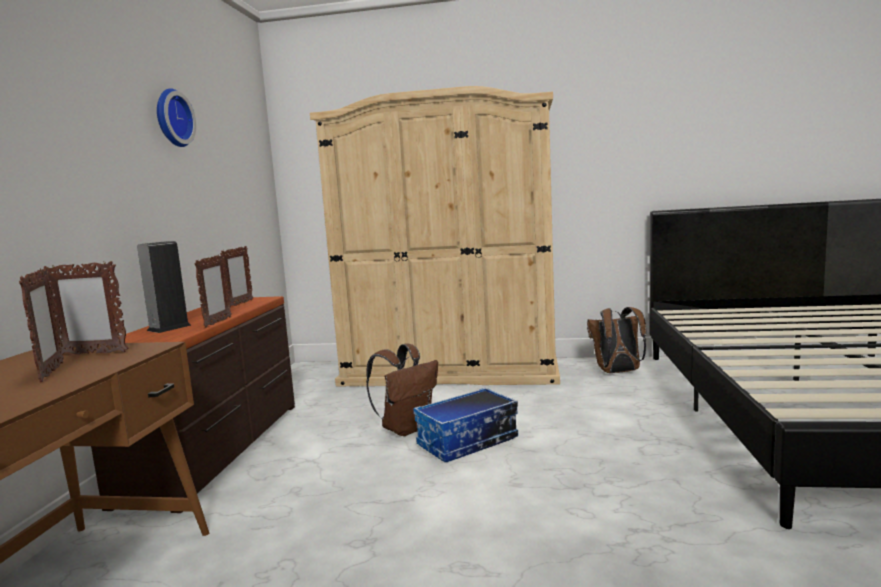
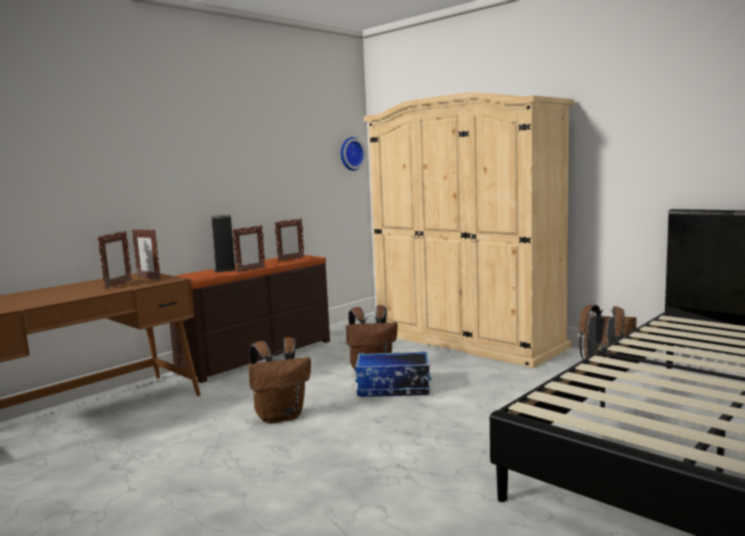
camera: 35 degrees right, 0 degrees up
wall clock [157,88,196,147] -> wall clock moved to [341,137,366,171]
none -> brown backpack [248,337,311,424]

